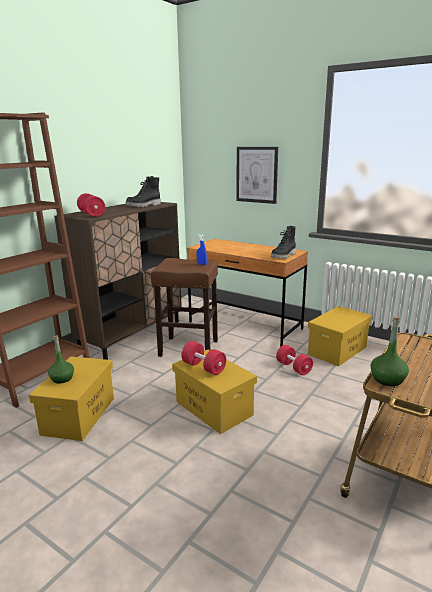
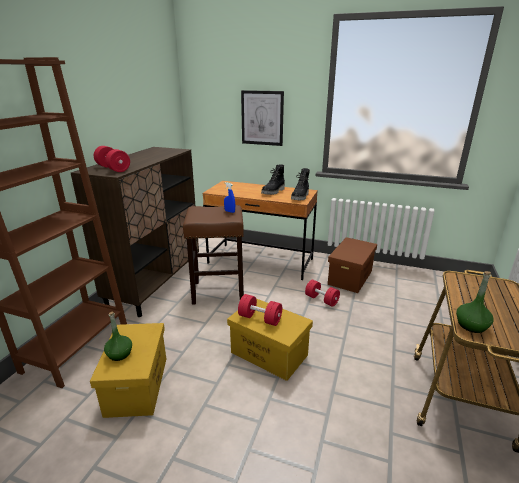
camera: 15 degrees left, 5 degrees up
black boot [125,176,161,207] -> black boot moved to [261,165,285,195]
yellow storage box [308,306,372,366] -> brown storage box [328,237,377,293]

